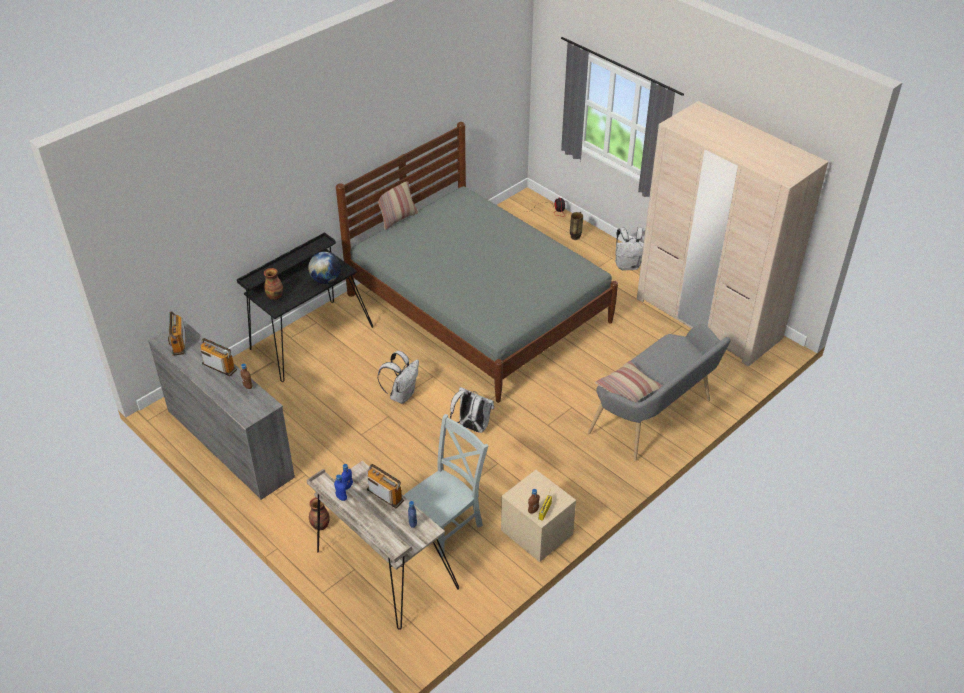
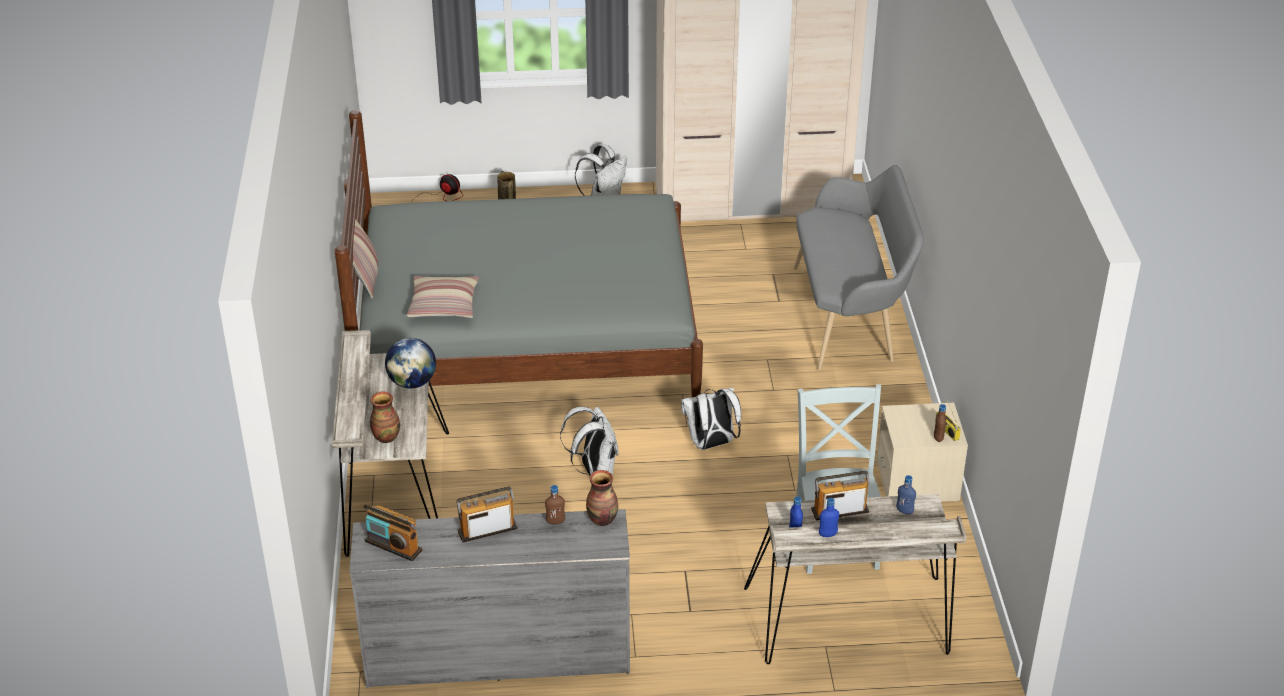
camera: 50 degrees left, 5 degrees down
black desk [237,232,373,382] -> beige desk [332,330,449,557]
vase [309,497,330,530] -> vase moved to [586,470,618,526]
pillow [595,361,663,403] -> pillow moved to [406,276,479,318]

